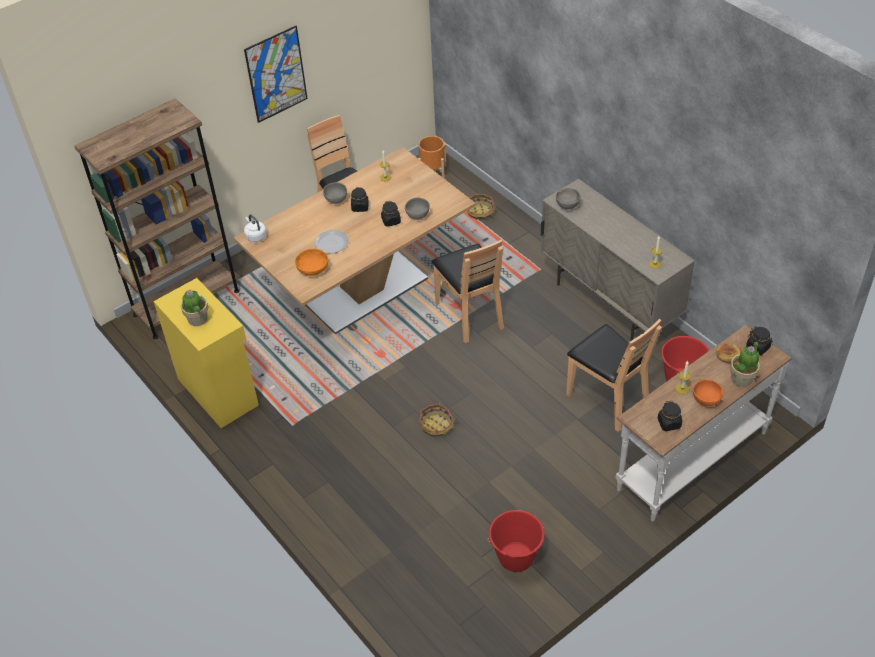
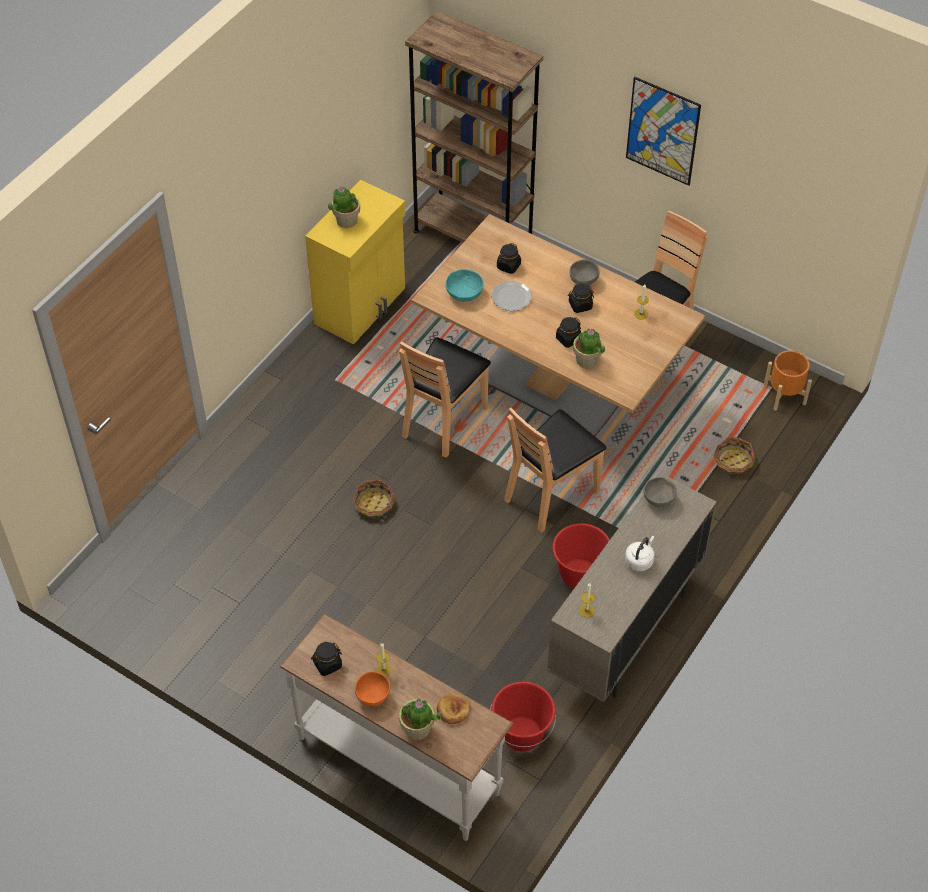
camera: 70 degrees right, 5 degrees up
white kettle [244,214,267,242] -> white kettle moved to [625,536,655,571]
orange bowl [295,249,328,276] -> turquoise bowl [446,269,484,302]
grey bowl [405,198,430,220] -> potted plant [573,329,605,369]
red bucket [488,510,544,572] -> red bucket moved to [553,523,610,589]
brown chair [566,319,662,431] -> brown chair moved to [399,337,491,458]
black jar [746,327,773,355] -> black jar moved to [497,243,521,274]

